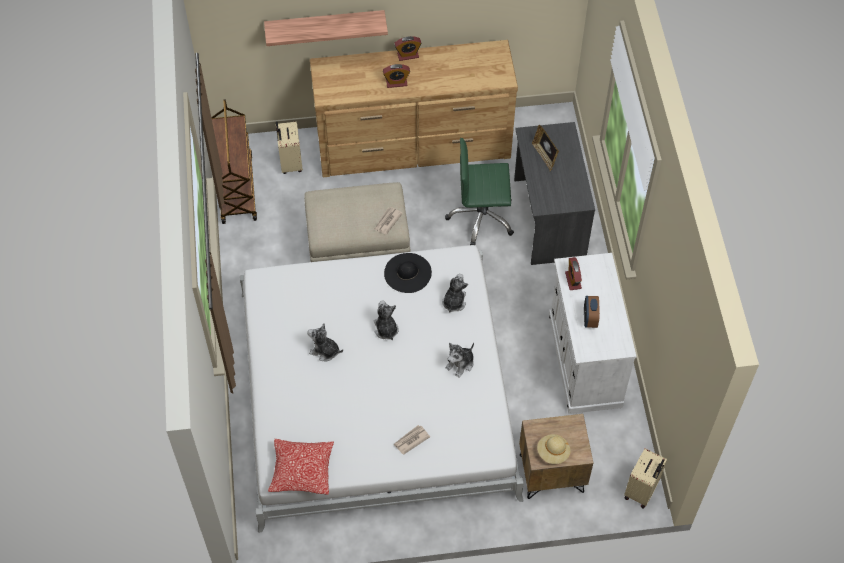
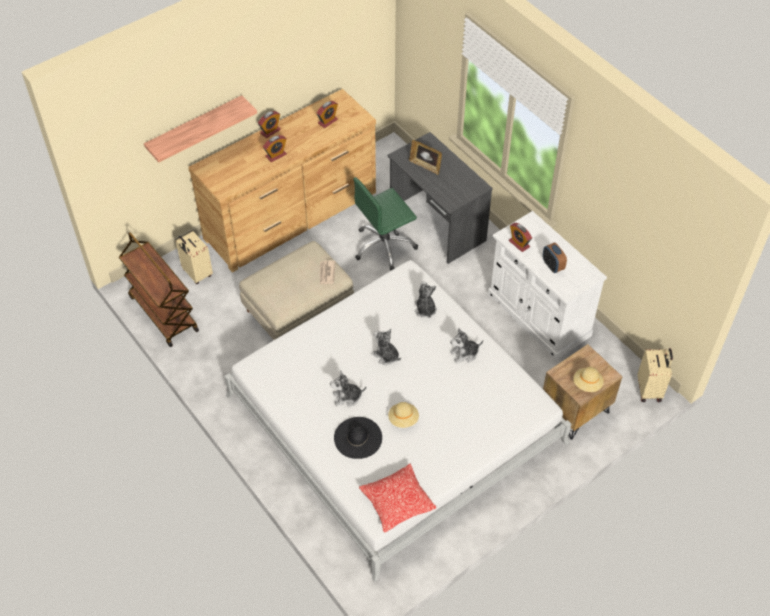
camera: 30 degrees left, 5 degrees down
black hat [384,253,432,293] -> black hat moved to [334,417,382,459]
newspaper [393,425,430,454] -> none
plush toy [446,343,474,378] -> plush toy turned 60 degrees clockwise [450,328,483,364]
none -> alarm clock [317,101,338,128]
none -> beige hat [388,402,419,428]

